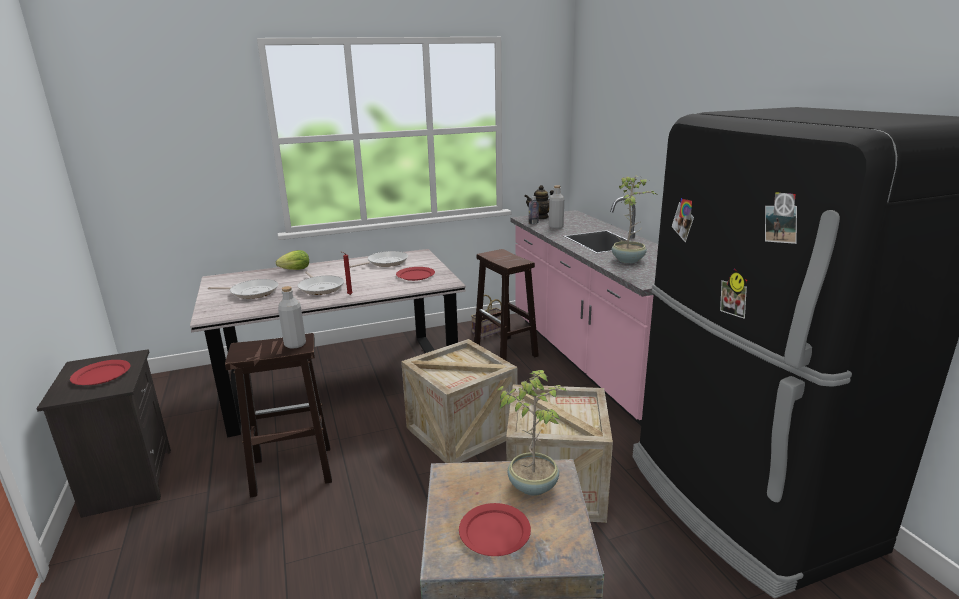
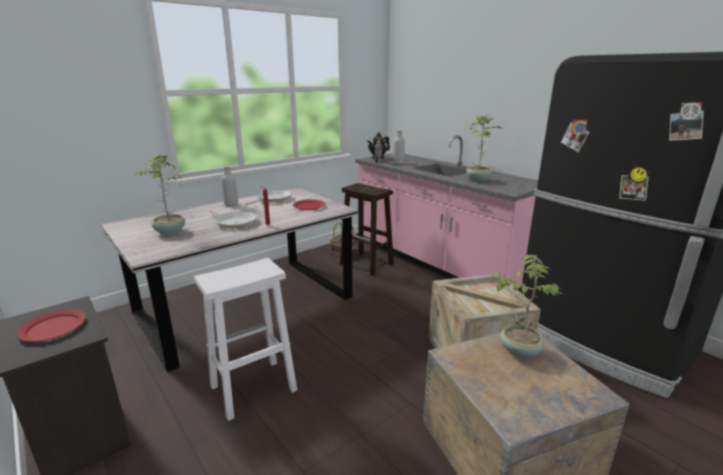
camera: 20 degrees left, 0 degrees up
frying pan [207,279,279,299] -> potted plant [135,155,185,235]
brown stool [225,333,332,497] -> white stool [194,258,297,421]
lettuce [276,250,309,270] -> none
grey bottle [278,286,306,349] -> grey bottle moved to [221,166,238,206]
crate [401,339,517,463] -> none
red plate [459,503,531,556] -> none

